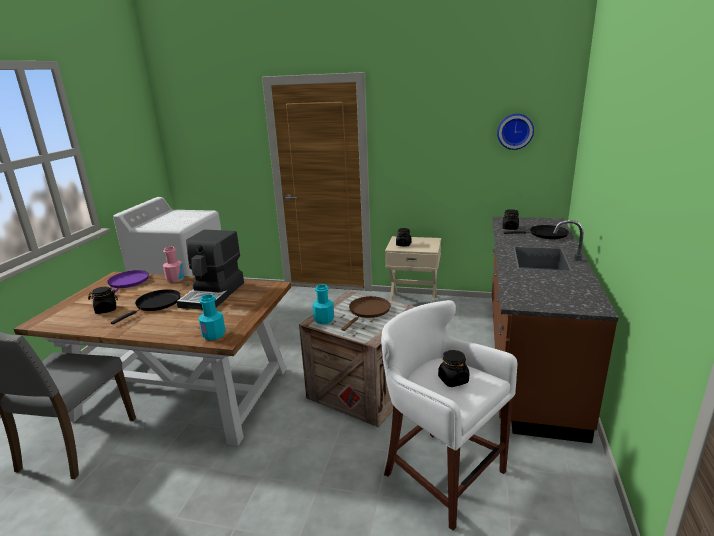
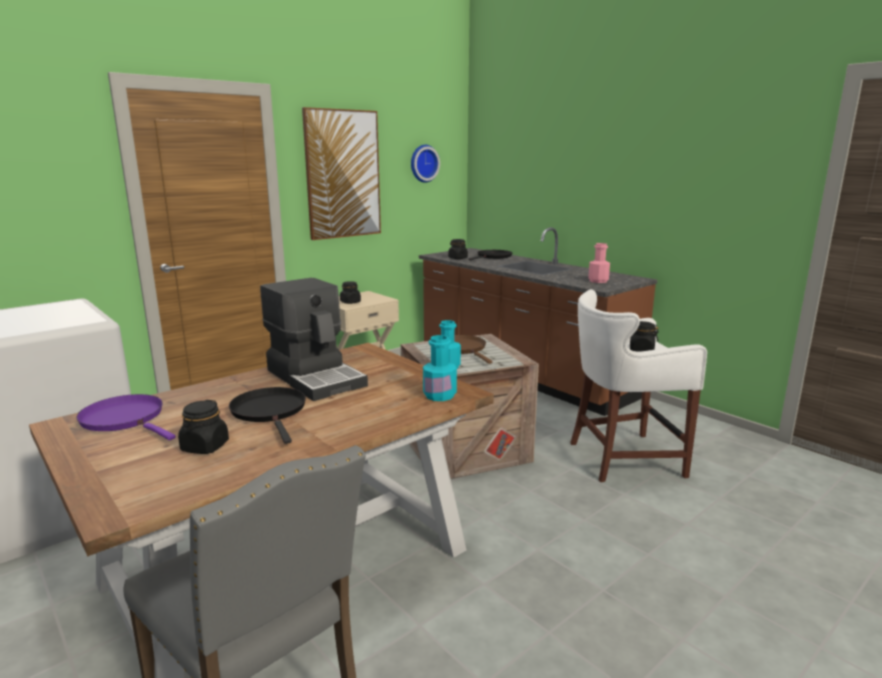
camera: 55 degrees left, 5 degrees down
pink bottle [163,247,185,282] -> pink bottle moved to [588,243,610,283]
none -> picture [302,107,381,240]

